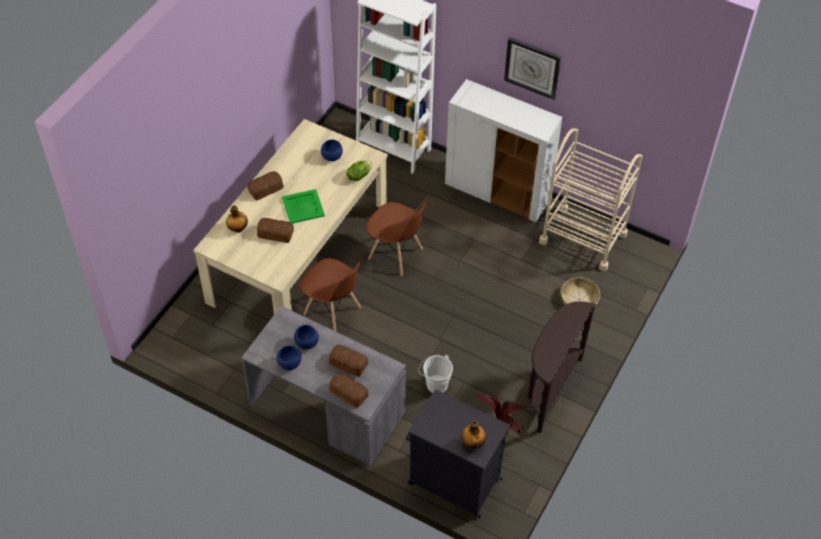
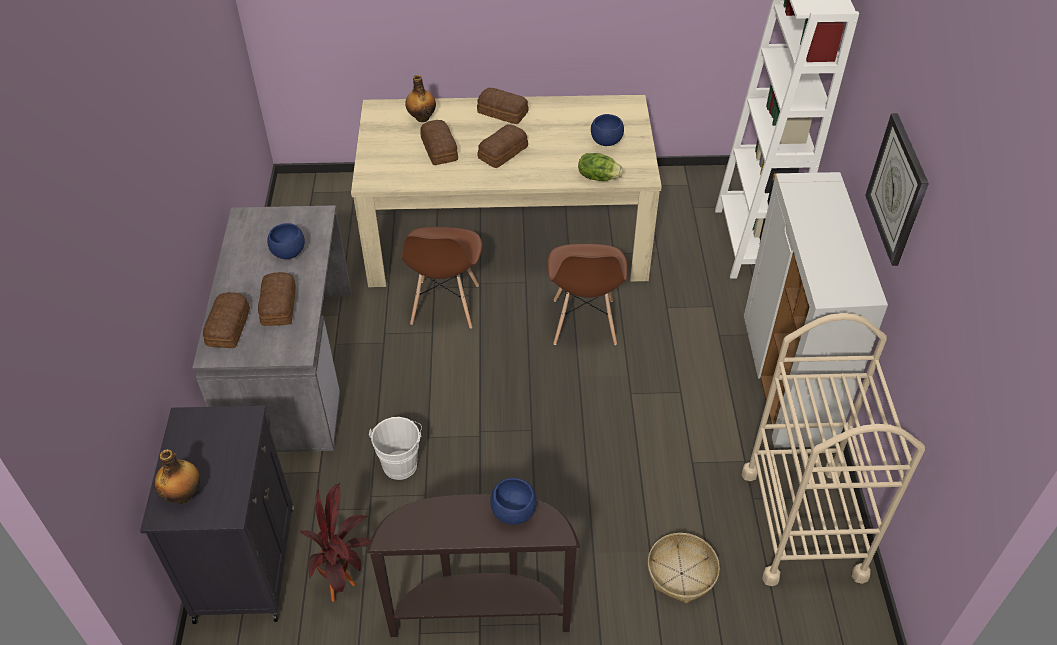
camera: 60 degrees right, 5 degrees down
blue bowl [277,345,302,370] -> blue bowl moved to [490,478,537,525]
green tray [282,189,325,224] -> bread [477,124,528,168]

